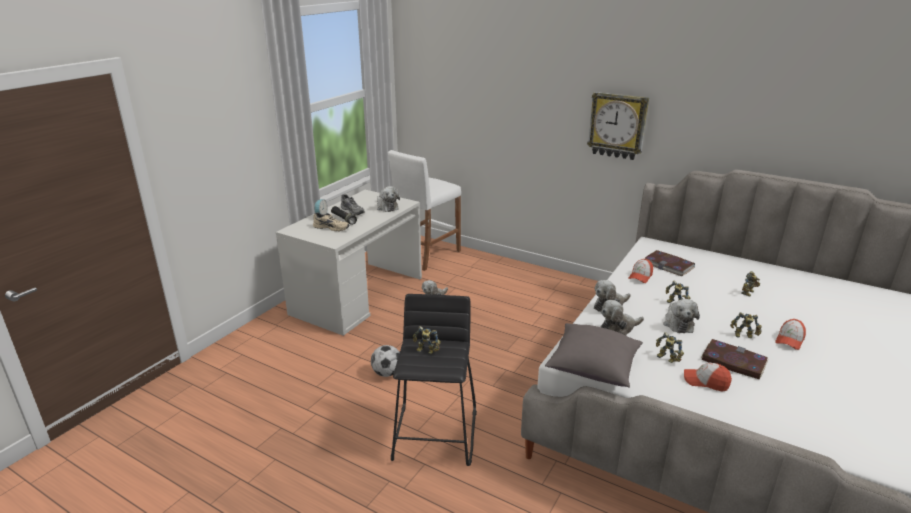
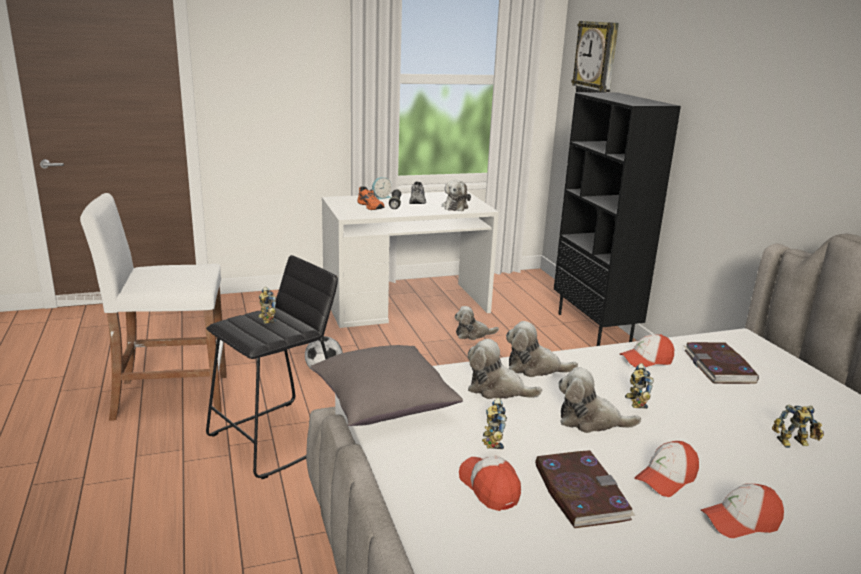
camera: 40 degrees right, 5 degrees down
beige shoe [313,212,350,231] -> orange shoe [357,186,385,210]
white stool [388,150,461,271] -> white stool moved to [80,193,227,421]
wall clock [587,92,649,160] -> wall clock moved to [571,21,619,92]
plush toy [663,299,700,333] -> plush toy turned 60 degrees clockwise [558,367,641,433]
toy robot [730,312,762,338] -> cap [634,441,699,497]
none -> black bookcase [554,92,681,346]

